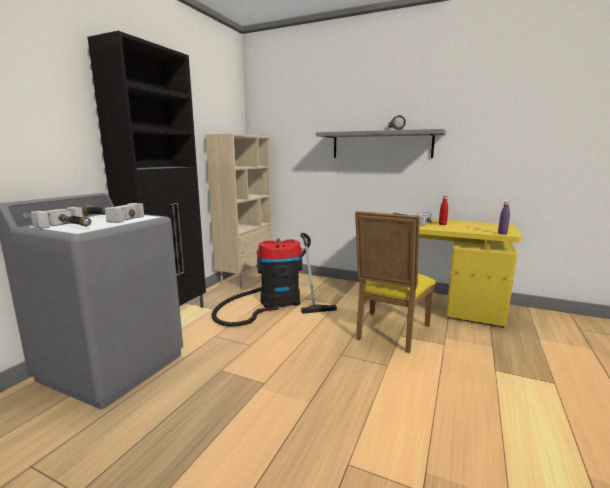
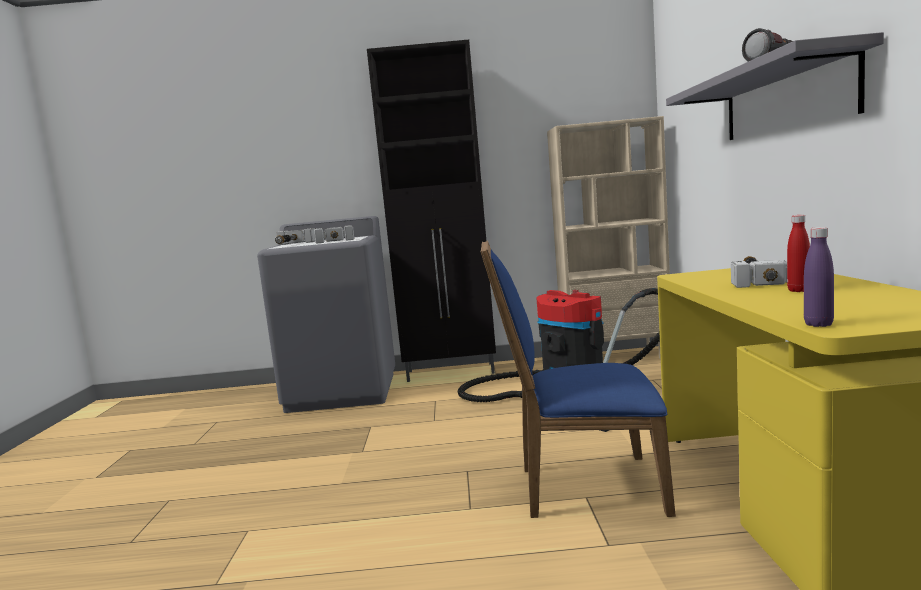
camera: 65 degrees right, 5 degrees down
yellow chair [355,211,436,353] -> blue chair [481,240,676,518]

